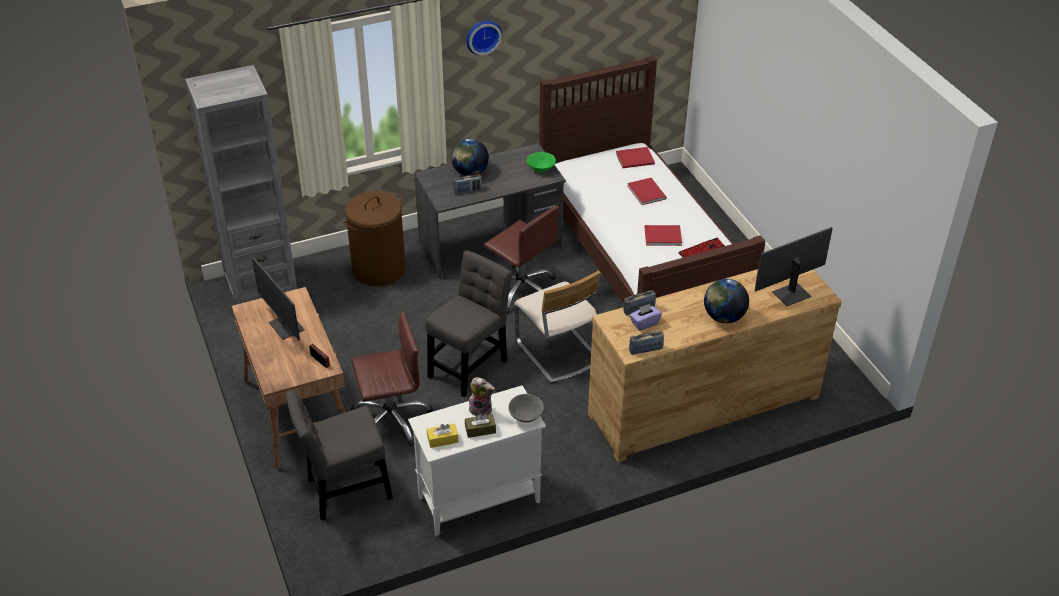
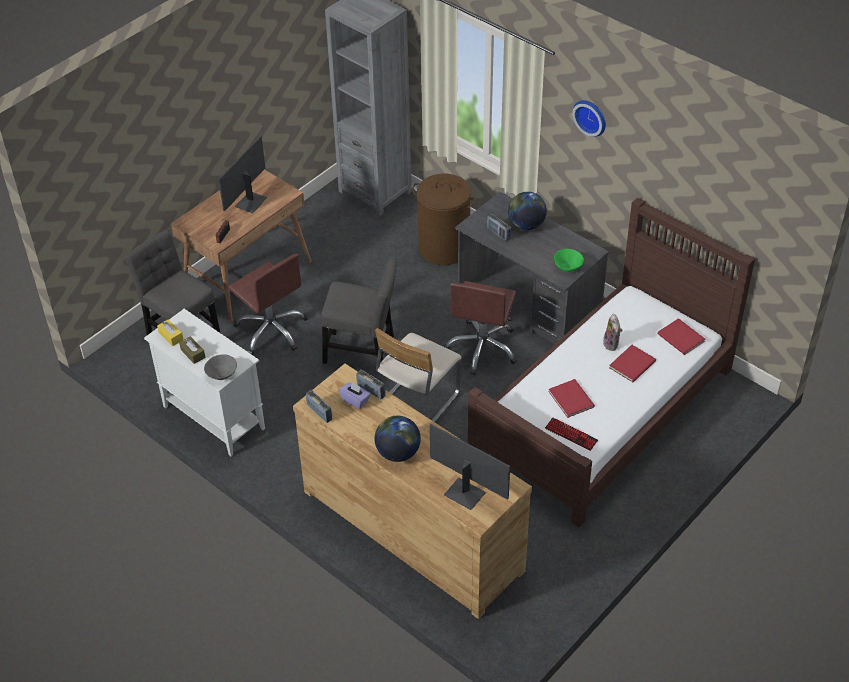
camera: 65 degrees right, 5 degrees up
plush toy [469,377,495,417] -> plush toy moved to [603,314,623,351]

